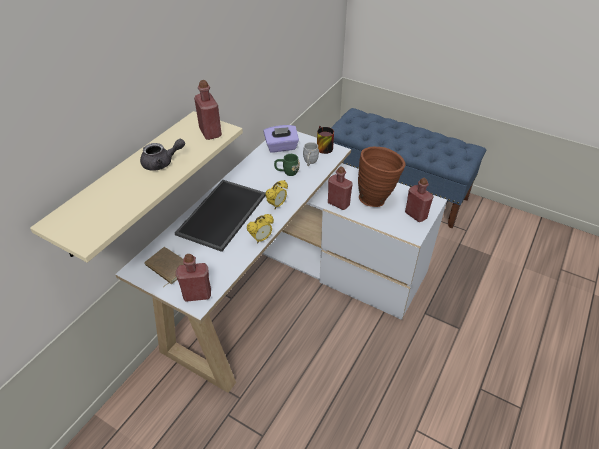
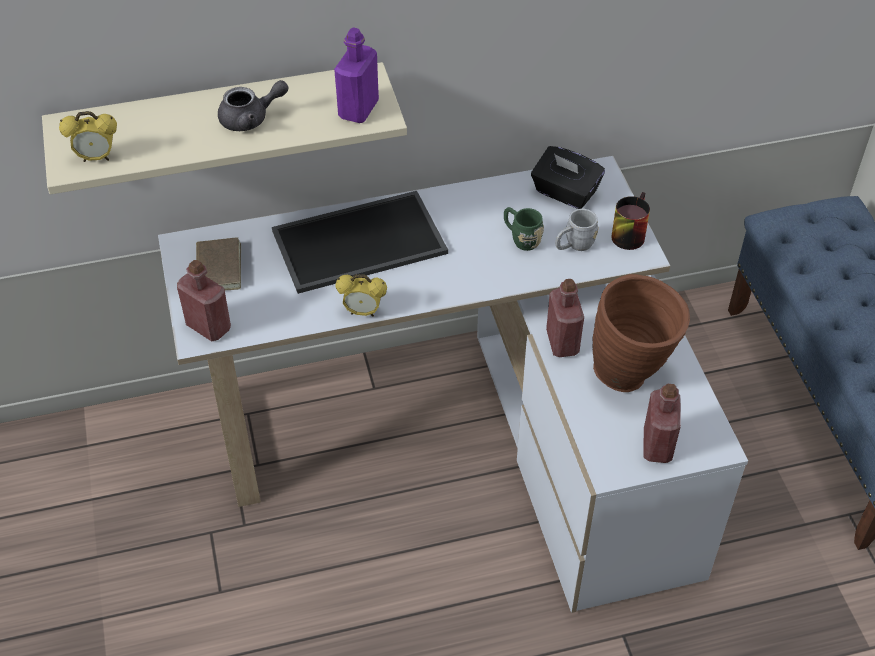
camera: 45 degrees right, 5 degrees up
grey teapot [140,139,185,171] -> grey teapot turned 45 degrees counterclockwise [218,80,289,131]
red bottle [194,80,222,140] -> purple bottle [334,27,379,123]
purple tissue box [263,125,299,153] -> black tissue box [531,146,605,209]
alarm clock [265,180,288,209] -> alarm clock moved to [59,111,117,162]

